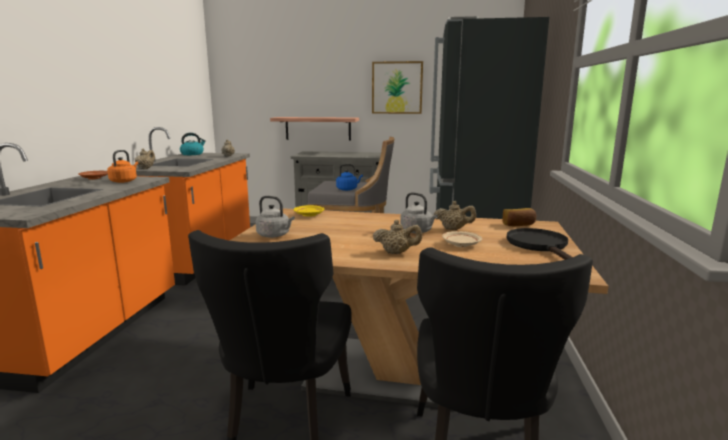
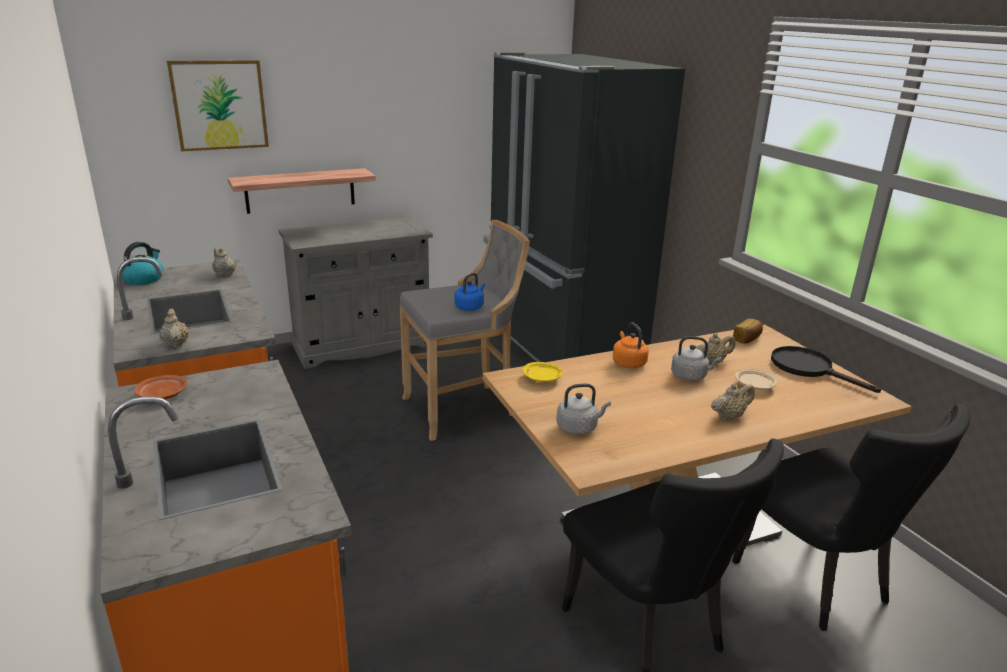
camera: 35 degrees left, 10 degrees up
orange kettle [107,150,138,183] -> orange kettle moved to [613,322,649,369]
picture [372,61,423,114] -> picture moved to [167,60,269,151]

